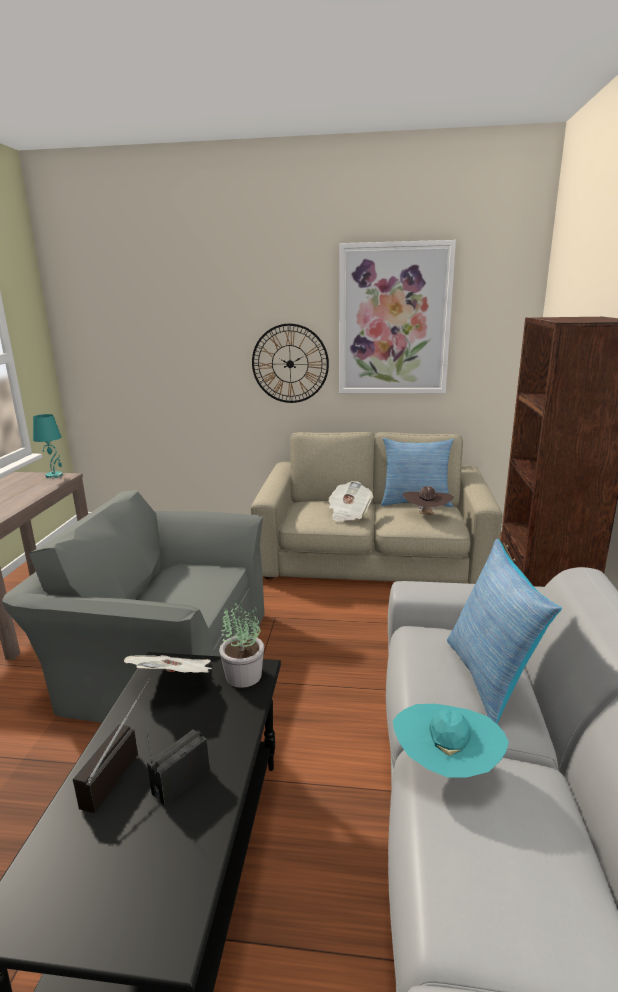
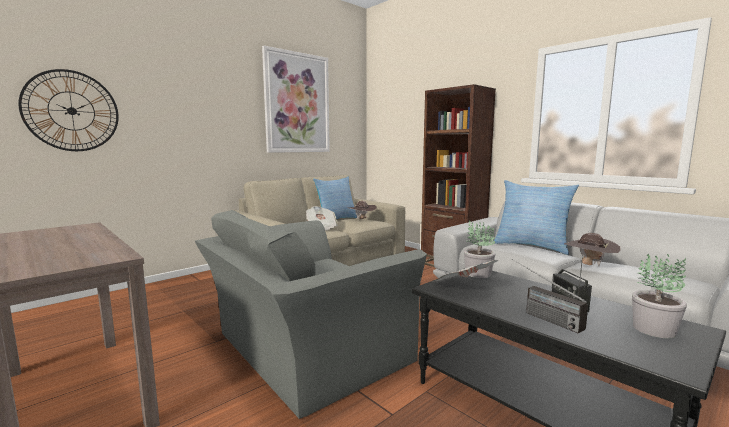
camera: 50 degrees left, 10 degrees down
turquoise table lamp [33,414,63,478] -> none
wall clock [252,324,329,403] -> wall clock moved to [18,69,119,151]
turquoise hat [393,704,509,781] -> brown hat [564,233,620,266]
none -> potted plant [632,254,687,338]

